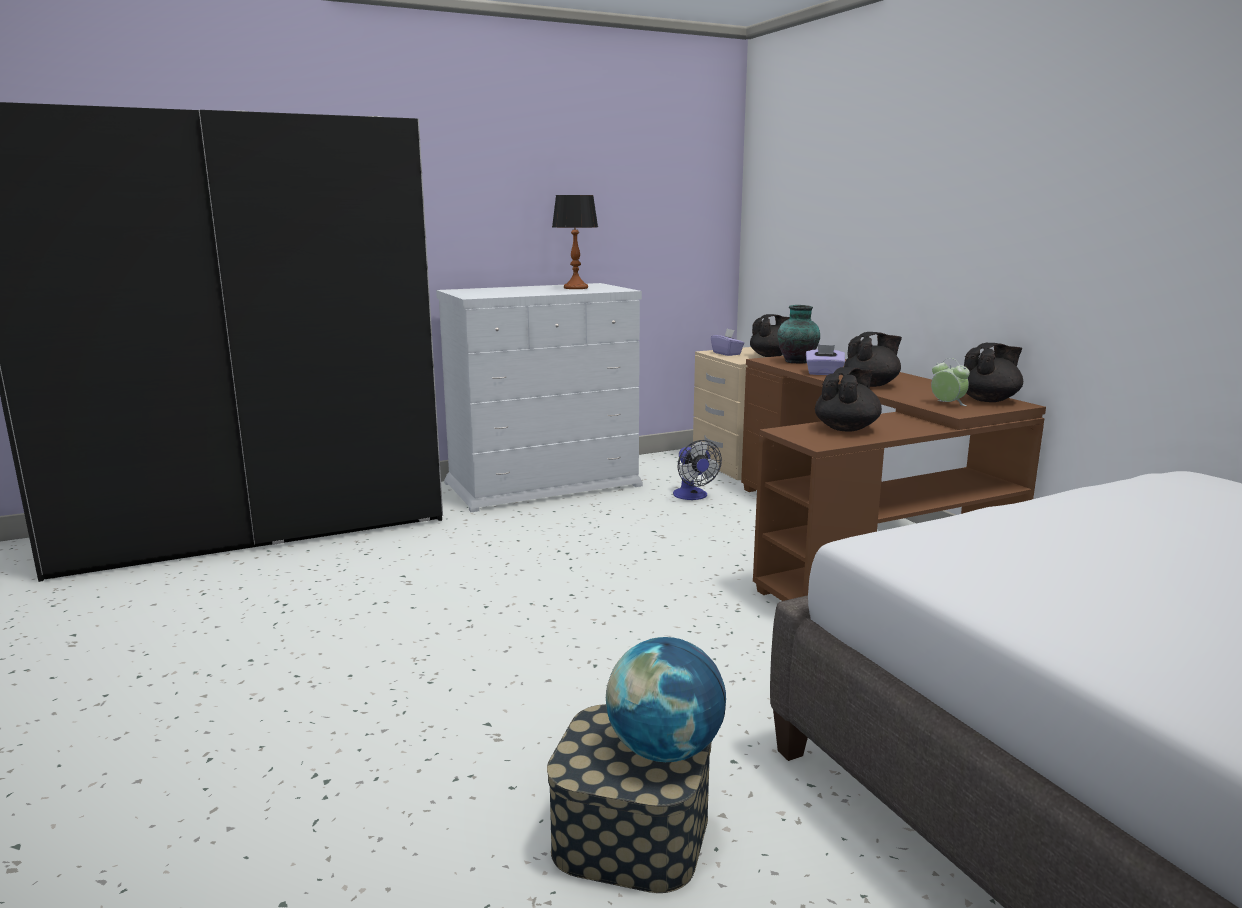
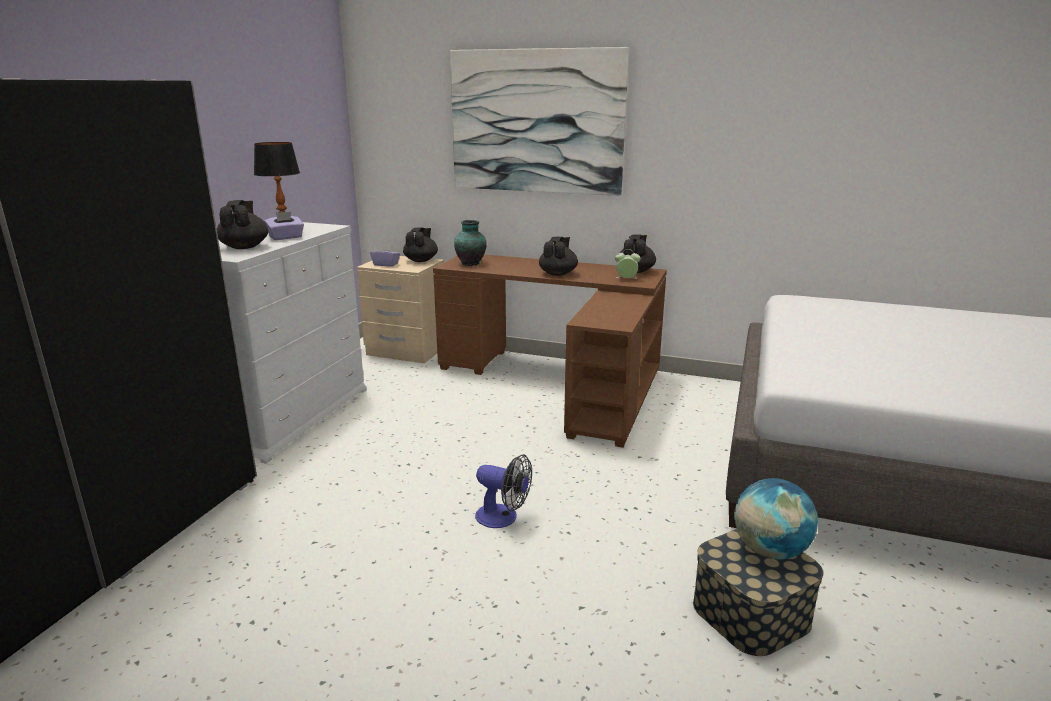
camera: 45 degrees left, 5 degrees up
fan [673,440,722,500] -> fan moved to [475,454,532,528]
purple tissue box [806,344,845,375] -> purple tissue box moved to [264,212,304,240]
black teapot [815,367,882,431] -> black teapot moved to [217,200,268,249]
none -> picture [450,47,629,196]

